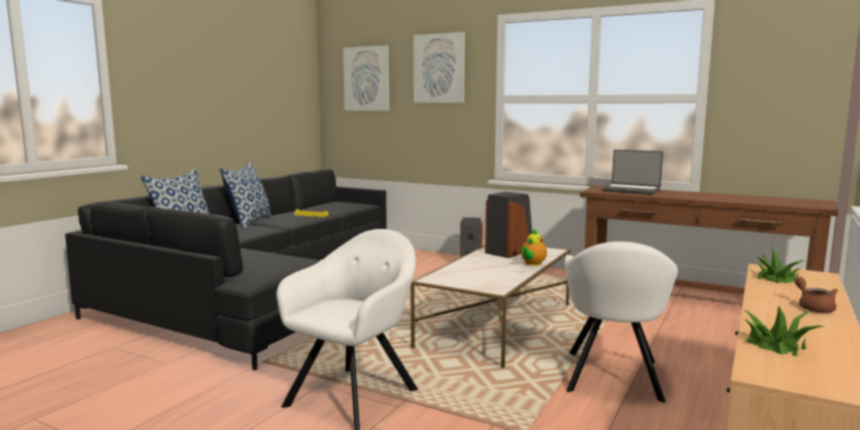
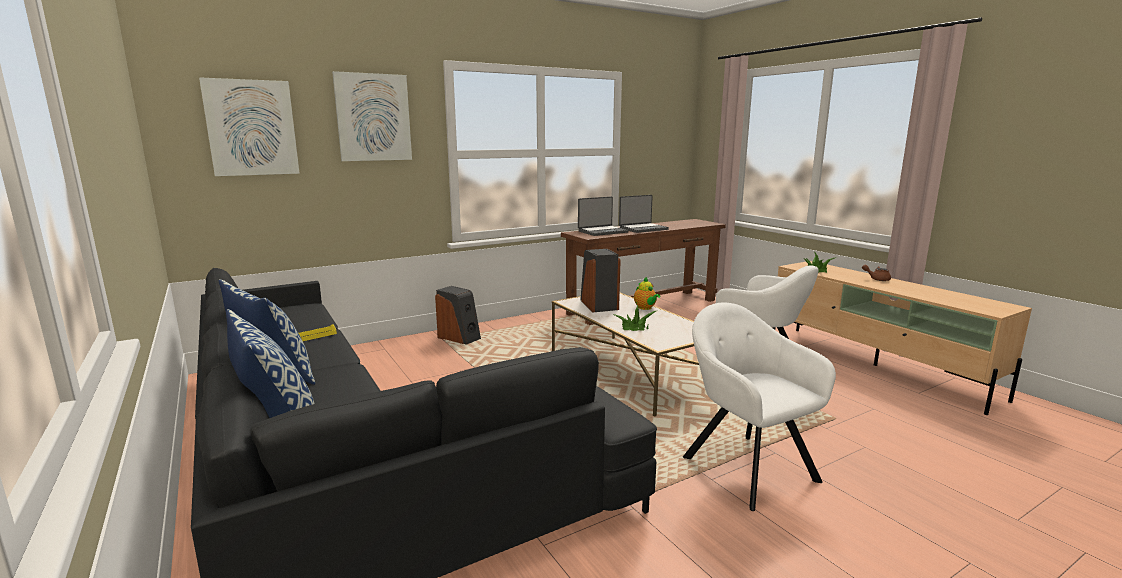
camera: 60 degrees left, 5 degrees up
potted plant [744,306,825,356] -> potted plant moved to [613,306,656,331]
none -> laptop [619,195,669,233]

